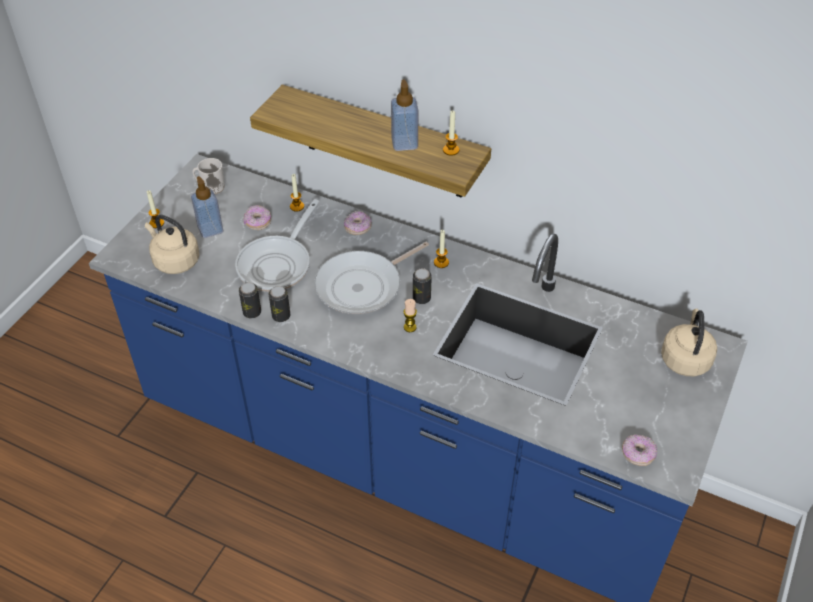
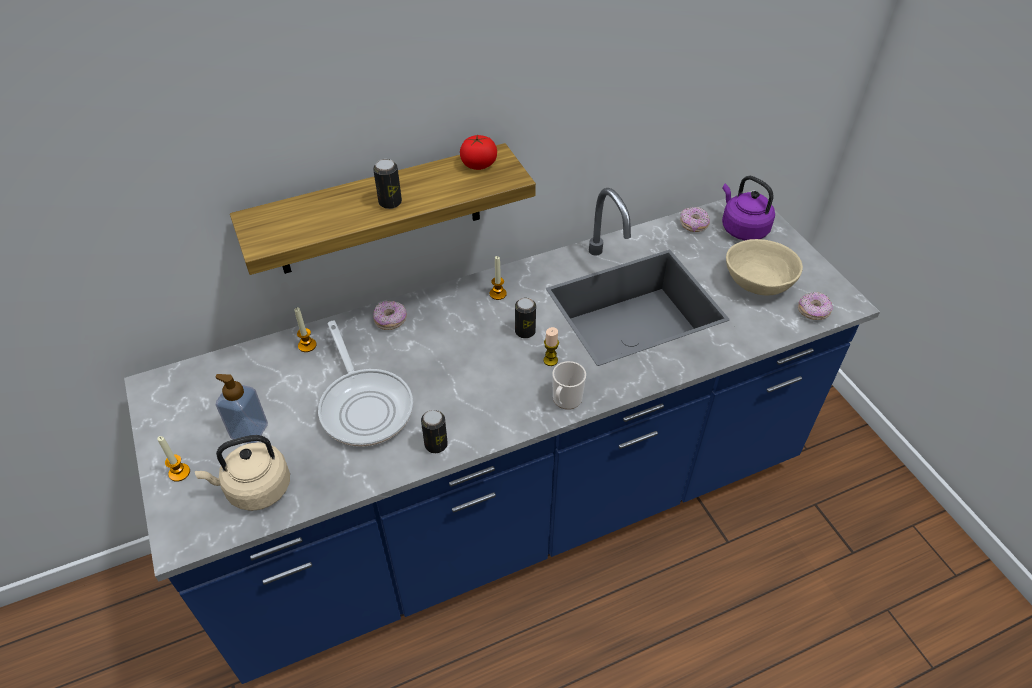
camera: 50 degrees left, 0 degrees up
mug [192,158,225,194] -> mug moved to [552,361,586,410]
can [239,282,261,318] -> can moved to [373,159,402,209]
donut [244,205,271,230] -> donut moved to [680,207,710,232]
frying pan [314,242,429,314] -> none
soap dispenser [391,80,419,151] -> none
candle [443,111,459,156] -> tomato [460,135,497,170]
beige kettle [661,309,717,376] -> purple kettle [722,176,775,240]
none -> beige bowl [726,239,803,296]

